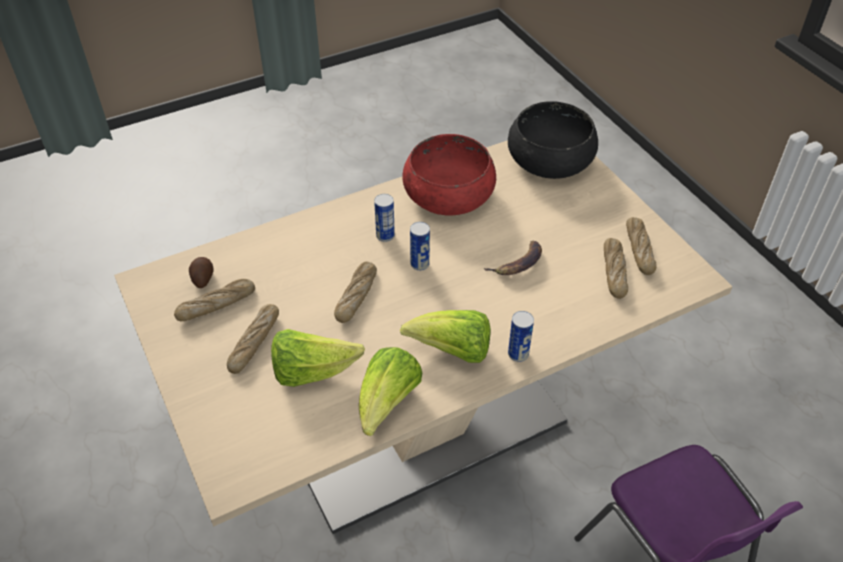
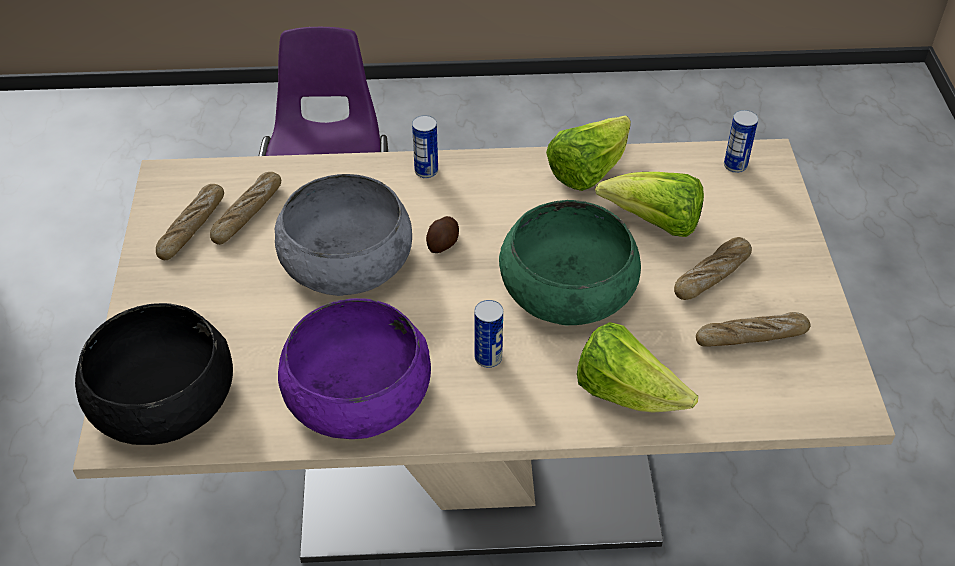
camera: 155 degrees left, 0 degrees up
potato [189,257,214,288] -> potato moved to [426,216,459,253]
bread [334,262,377,323] -> green bowl [499,200,641,326]
lettuce [400,310,490,363] -> lettuce moved to [577,322,698,413]
red bowl [403,134,496,216] -> purple bowl [278,298,431,439]
can [410,222,430,271] -> can moved to [724,110,758,173]
banana [484,240,542,275] -> grey bowl [275,174,412,296]

